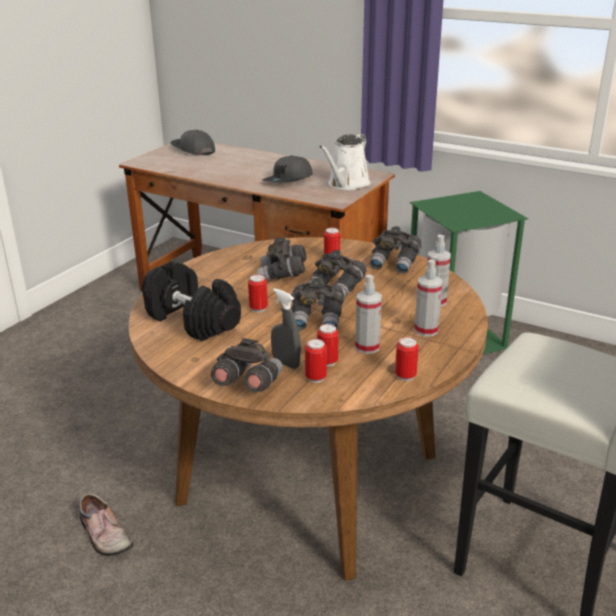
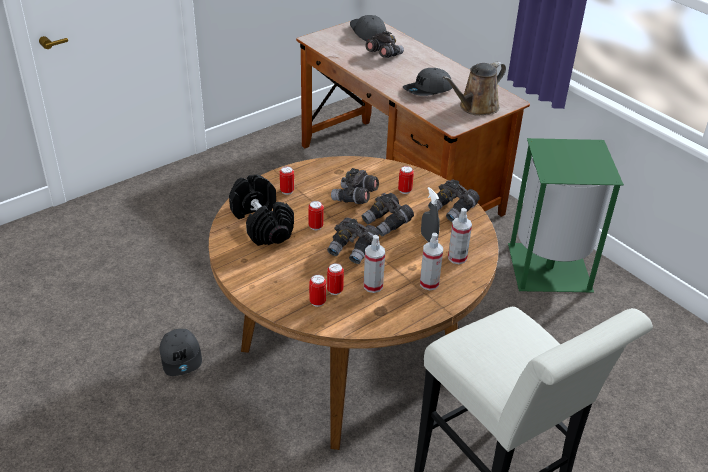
camera: 20 degrees right, 10 degrees up
shoe [79,494,133,556] -> grey cap [159,329,202,376]
grey binoculars [211,338,283,392] -> grey binoculars moved to [365,30,404,58]
grey spray bottle [271,288,301,369] -> grey spray bottle moved to [421,187,440,242]
white watering can [319,134,370,190] -> brown watering can [443,62,506,116]
can [395,337,419,381] -> can moved to [280,166,294,195]

